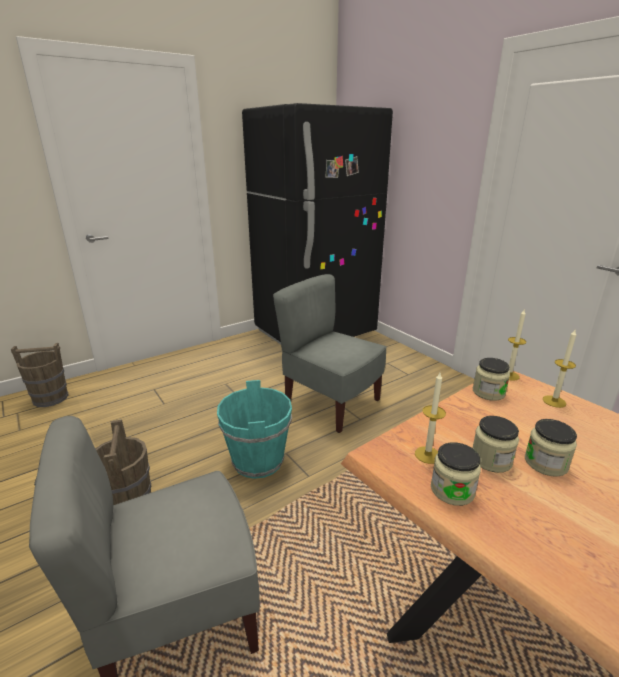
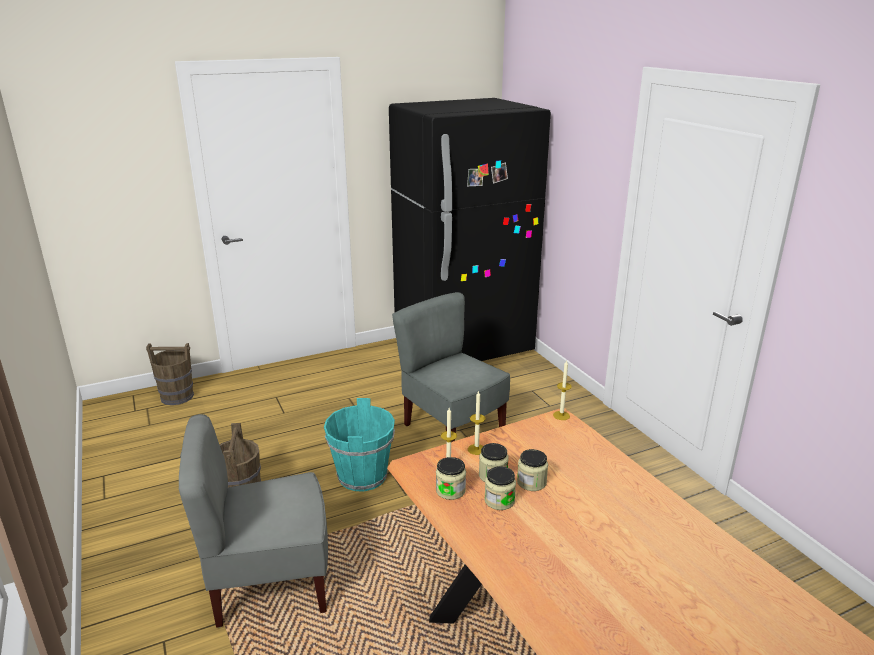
camera: 10 degrees right, 0 degrees up
jar [473,358,510,401] -> jar moved to [484,466,516,510]
candle [543,330,577,408] -> candle moved to [468,390,485,455]

